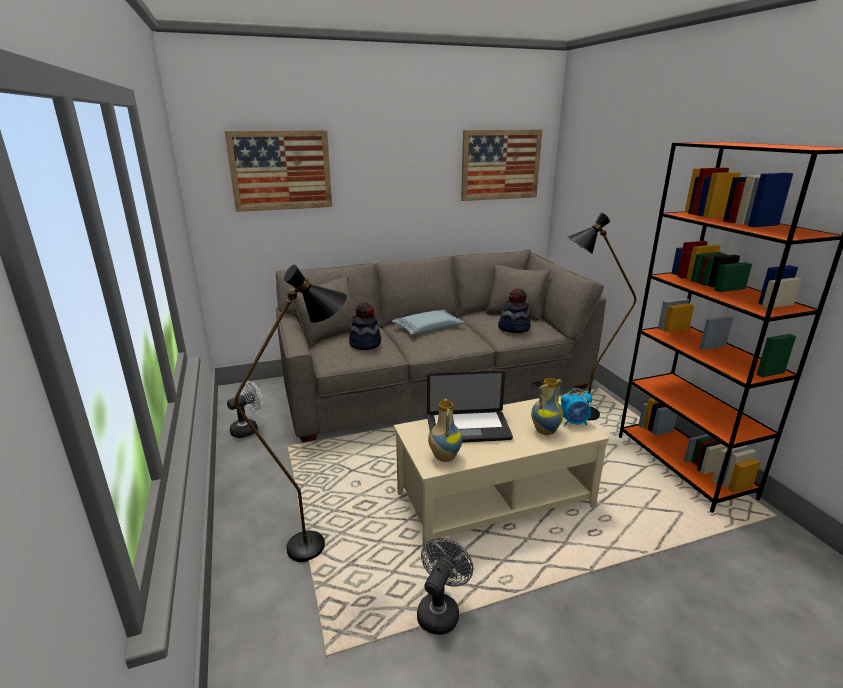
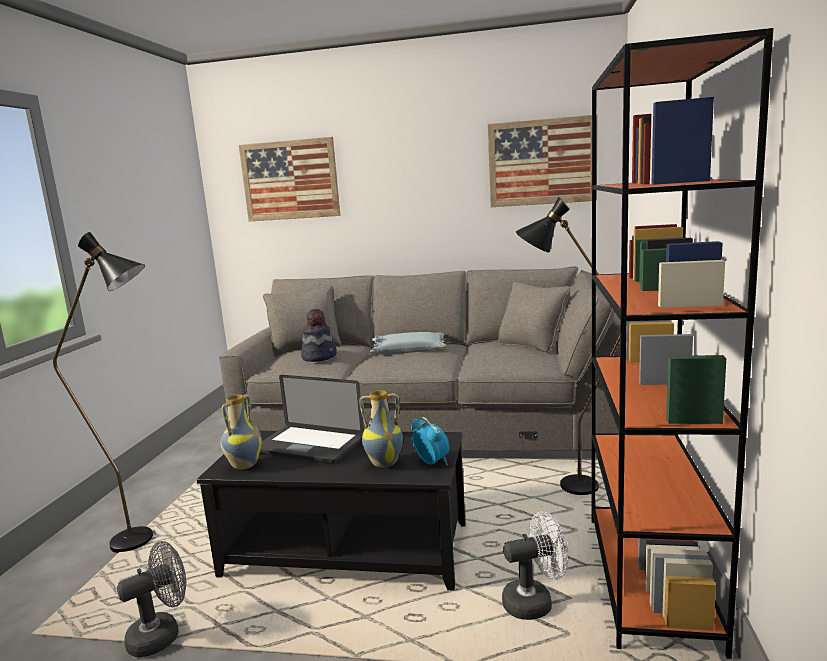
camera: 30 degrees right, 10 degrees down
white fan [227,381,263,438] -> white fan moved to [502,511,568,620]
beige coffee table [394,397,609,552] -> black coffee table [197,431,466,591]
hat [498,288,531,333] -> none
alarm clock [561,388,592,426] -> alarm clock turned 150 degrees counterclockwise [411,417,450,466]

